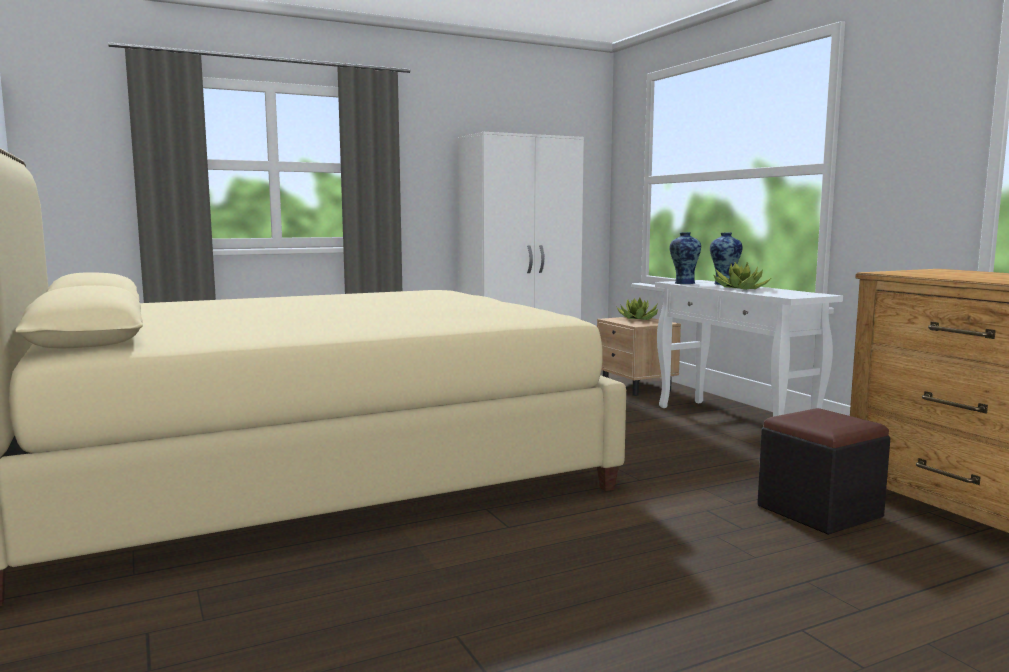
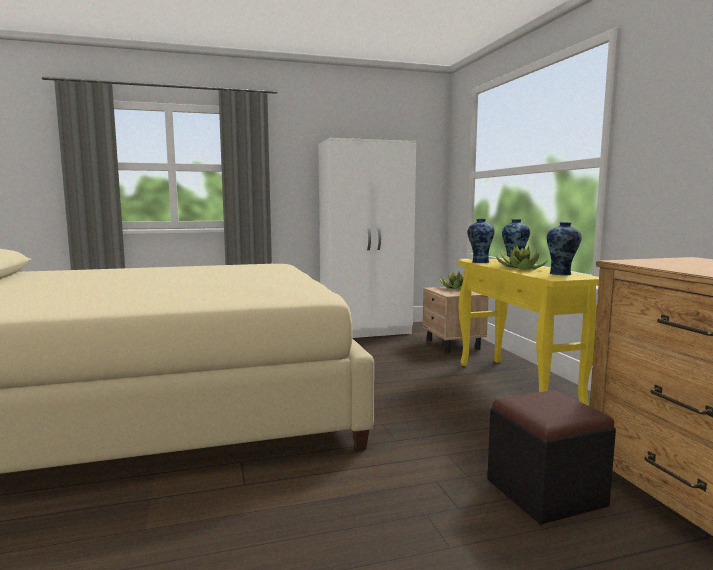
camera: 10 degrees right, 0 degrees up
white console table [655,280,843,417] -> yellow console table [458,259,599,406]
none -> vase [547,222,582,275]

